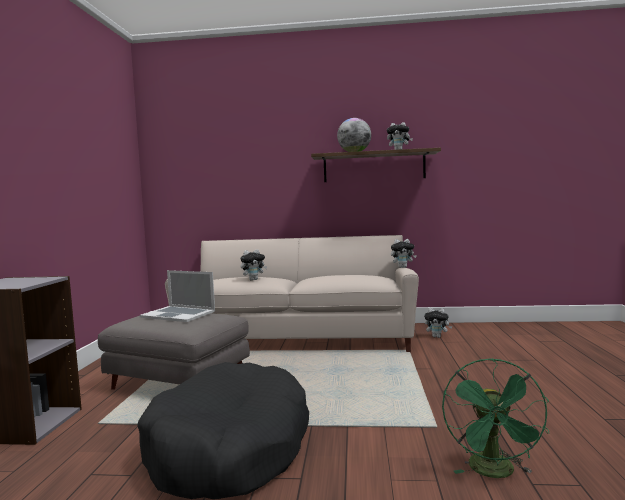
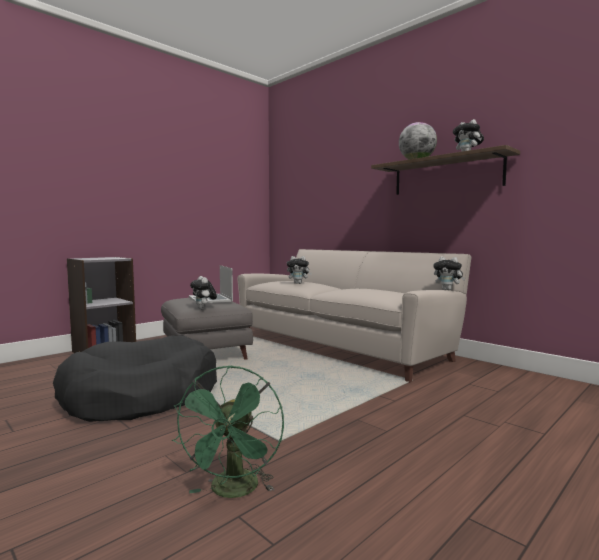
camera: 40 degrees right, 0 degrees up
plush toy [424,308,452,338] -> plush toy moved to [190,276,217,309]
green fan [442,358,549,478] -> green fan turned 45 degrees counterclockwise [172,365,284,498]

